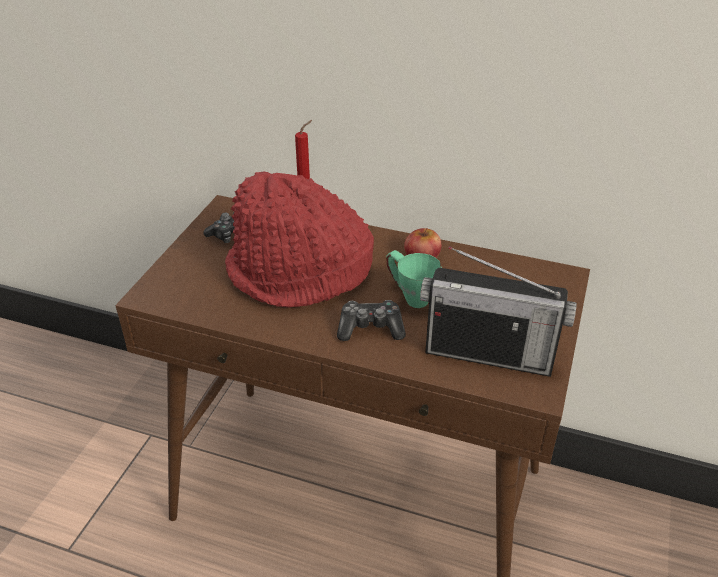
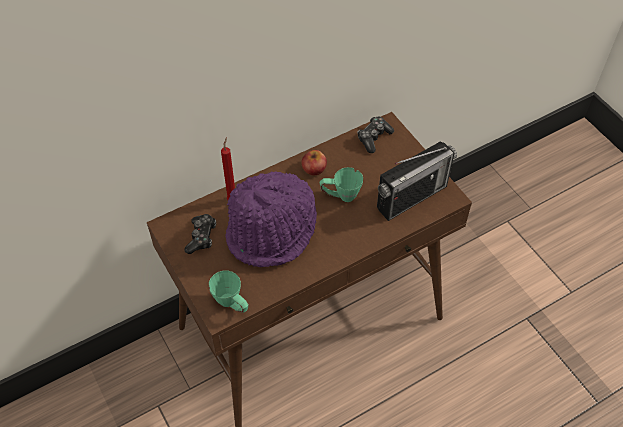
camera: 50 degrees left, 15 degrees up
red hat [225,172,374,308] -> purple hat [225,172,317,267]
game controller [337,300,406,341] -> game controller moved to [357,117,394,153]
none -> green mug [209,271,249,313]

